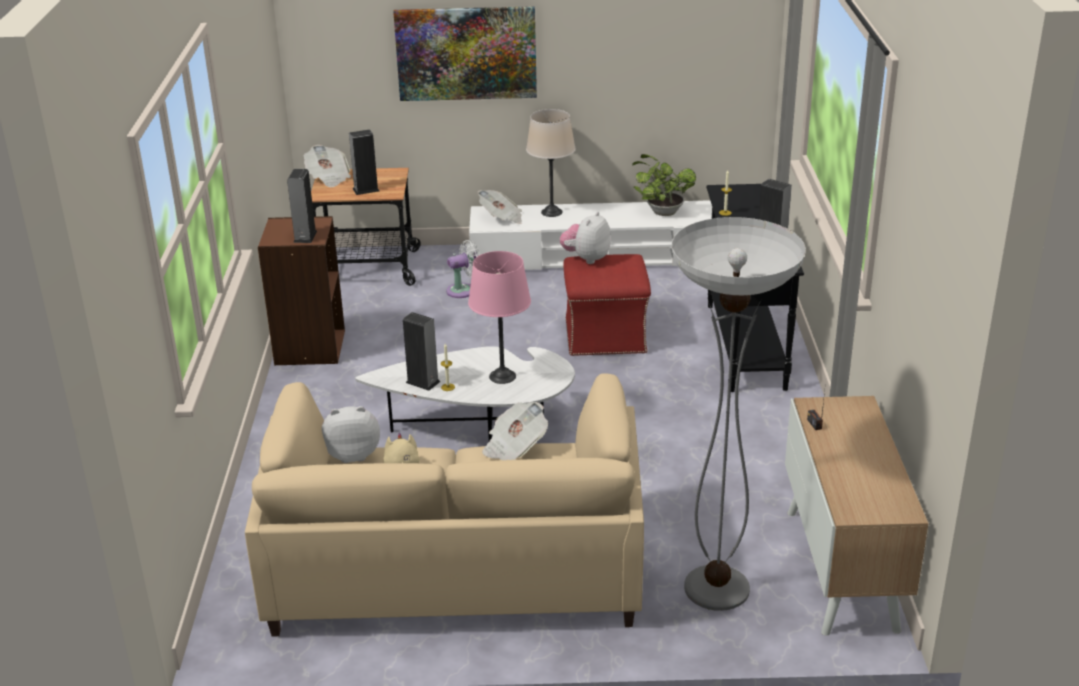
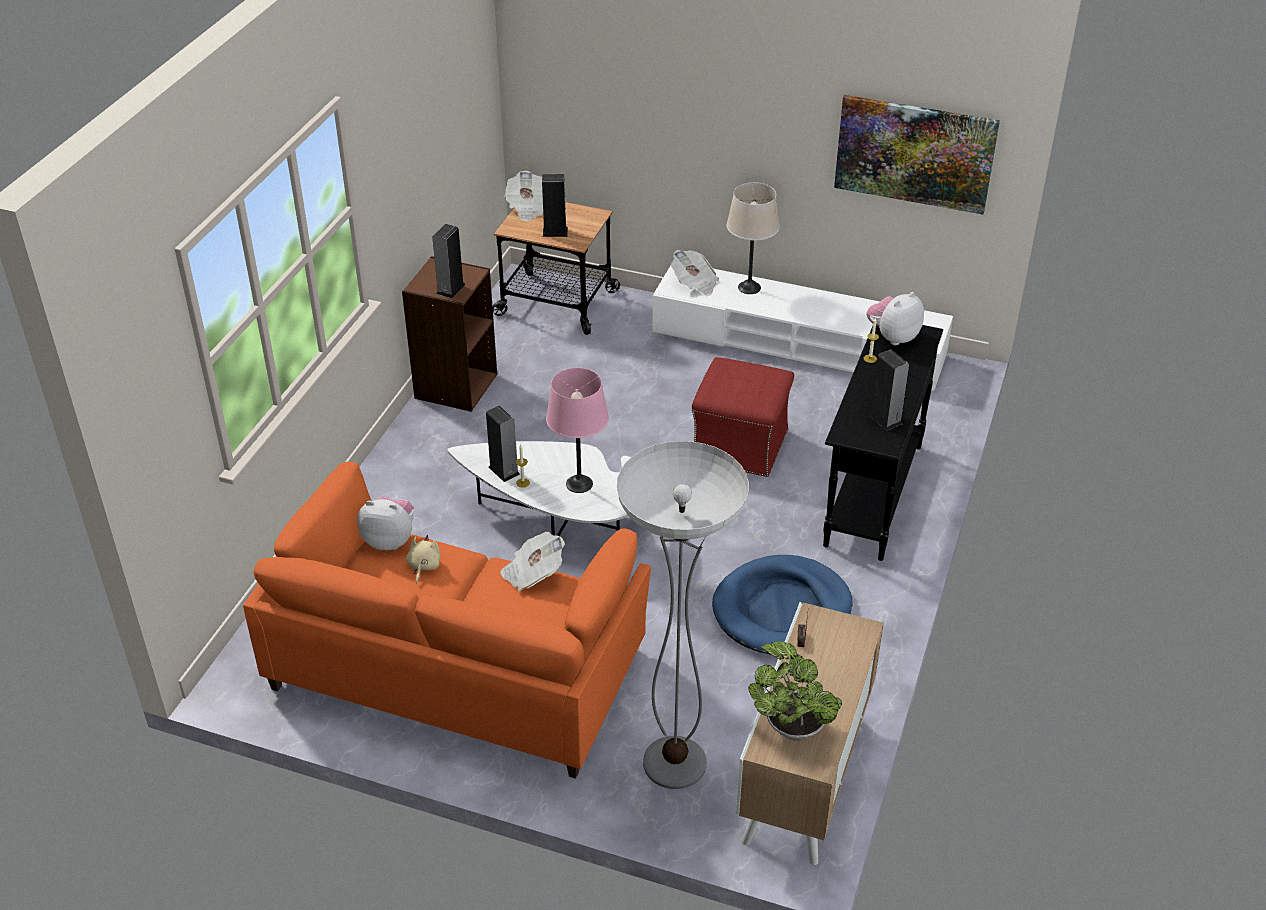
camera: 20 degrees right, 10 degrees up
beige sofa [245,373,644,637] -> orange sofa [243,462,651,779]
picture [393,6,537,101] -> picture moved to [834,95,1000,214]
white fan [446,240,480,298] -> none
plush toy [560,212,611,264] -> plush toy moved to [867,292,924,345]
potted plant [632,154,696,216] -> potted plant moved to [748,641,842,741]
none -> blue dog bed [712,555,853,655]

